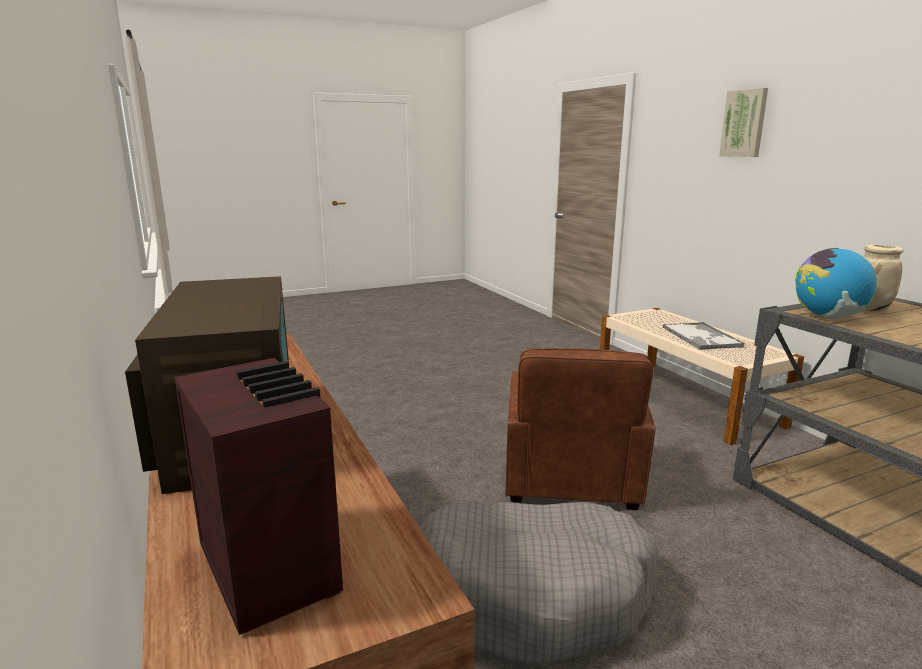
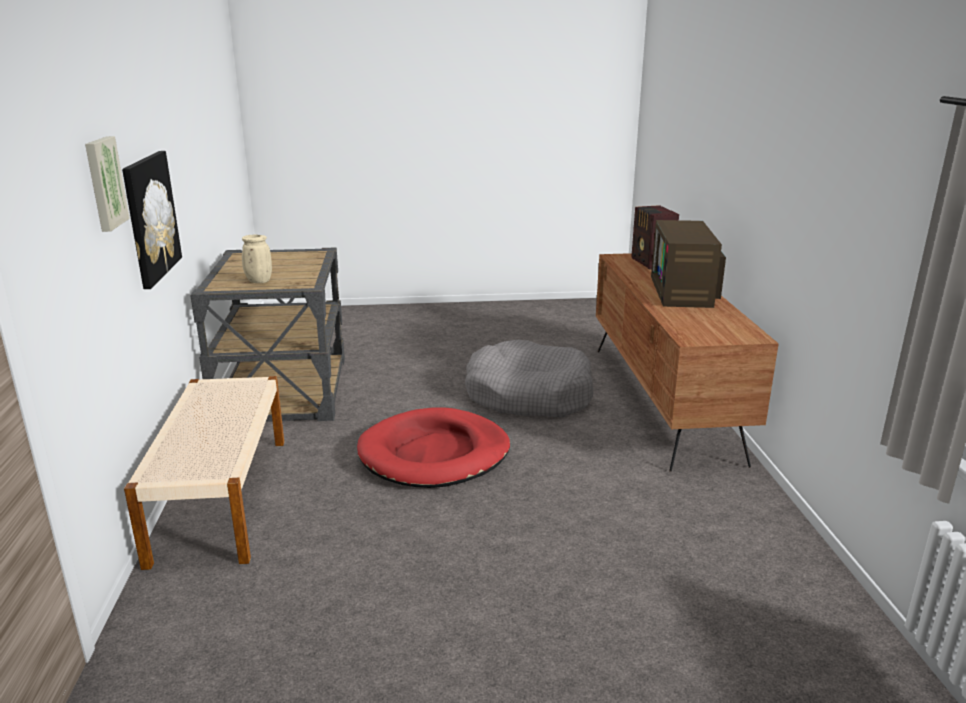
camera: 160 degrees left, 5 degrees up
brown armchair [505,348,655,510] -> red dog bed [357,407,510,488]
tray [663,322,745,350] -> none
globe [795,248,877,319] -> none
none -> picture [122,151,182,289]

